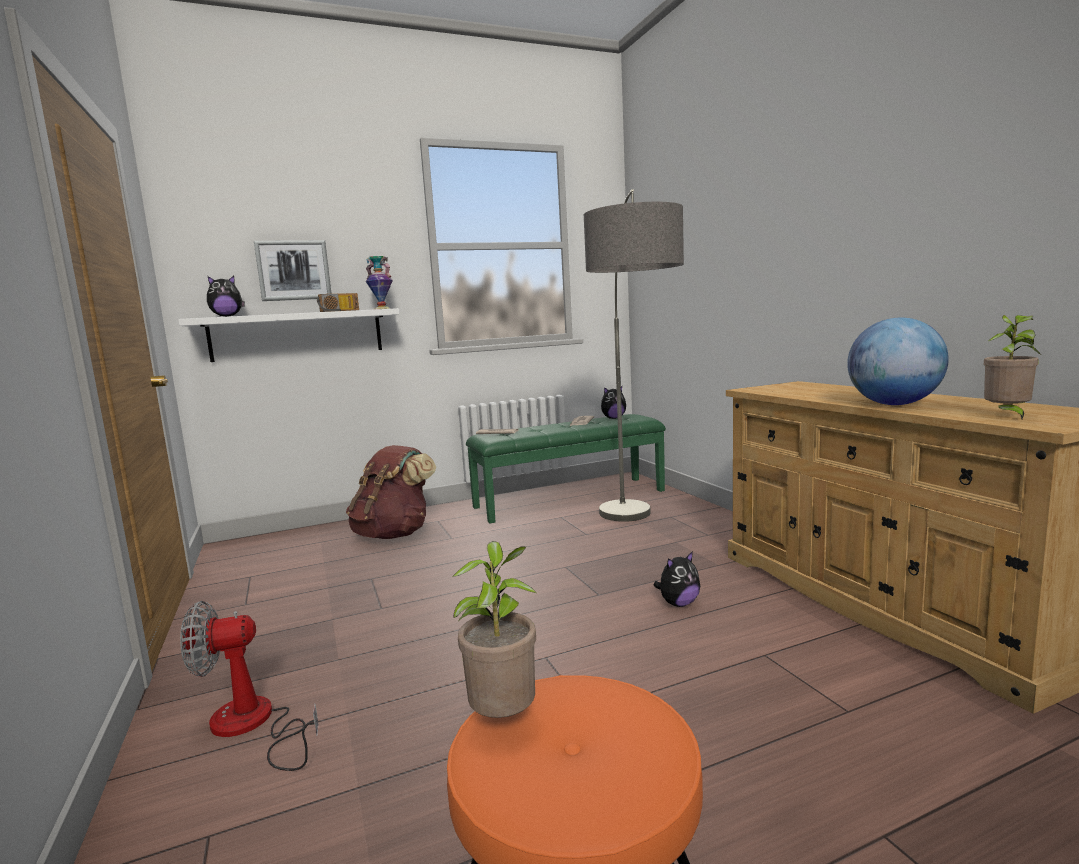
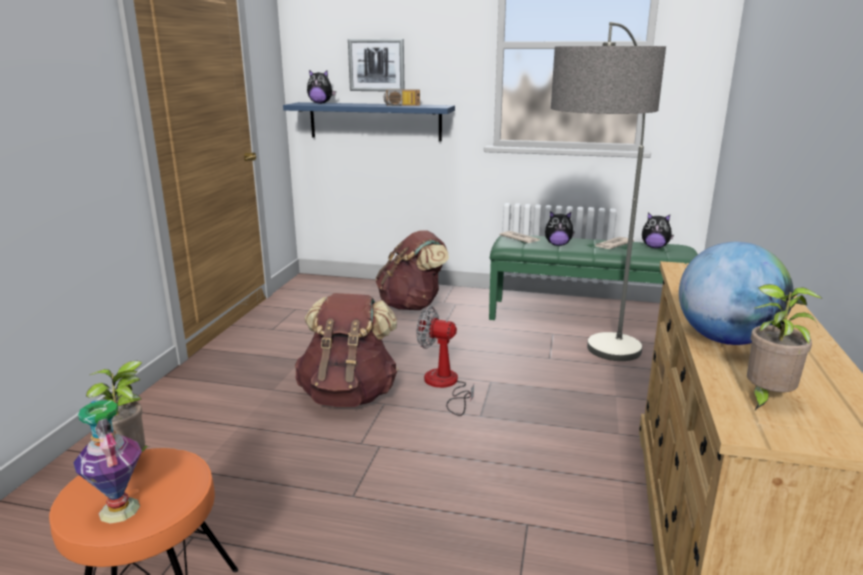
camera: 35 degrees right, 10 degrees up
white shelf [178,308,400,362] -> blue shelf [283,102,455,142]
fan [180,601,319,771] -> fan moved to [416,306,474,416]
vase [366,256,393,309] -> vase moved to [73,400,142,524]
plush toy [653,551,700,607] -> plush toy moved to [545,211,575,246]
none -> brown backpack [295,293,398,407]

